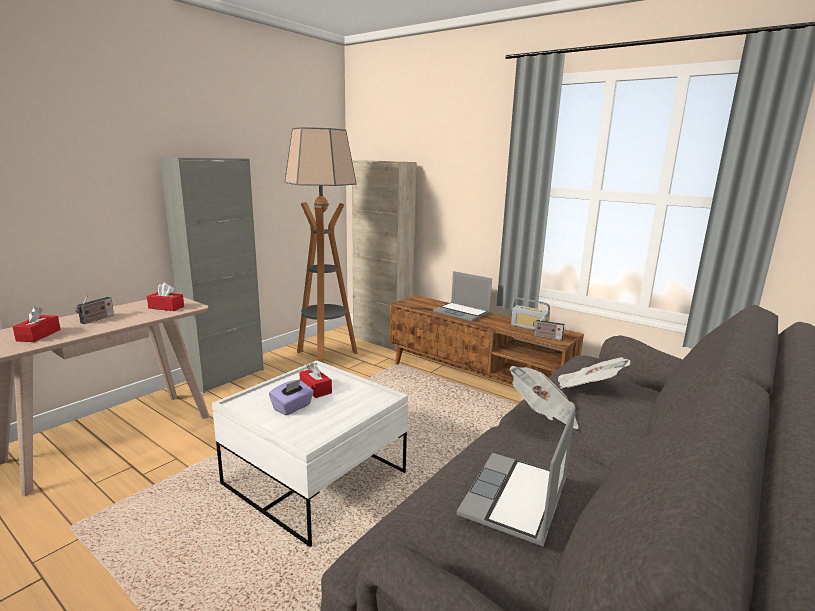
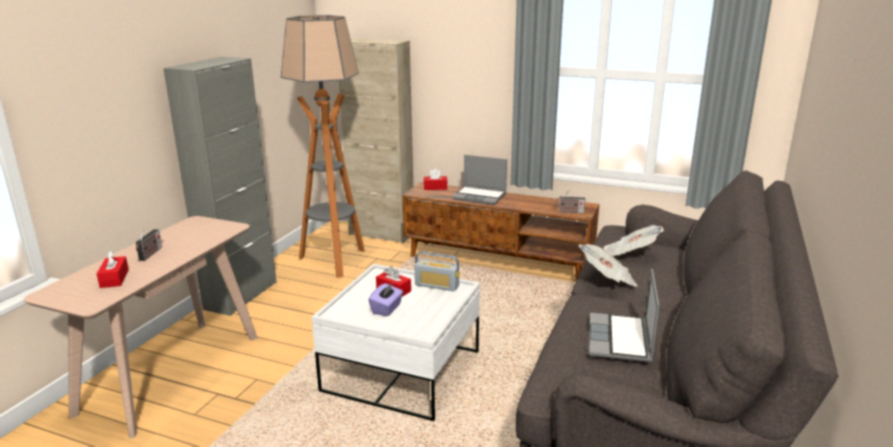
camera: 15 degrees left, 5 degrees up
red tissue box [147,283,184,311] -> red tissue box moved to [424,169,448,190]
radio [511,298,550,330] -> radio moved to [415,251,460,291]

